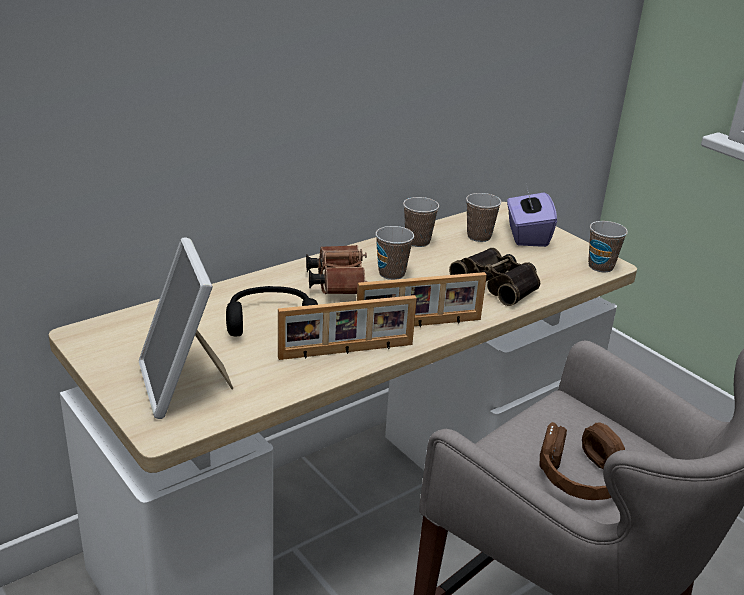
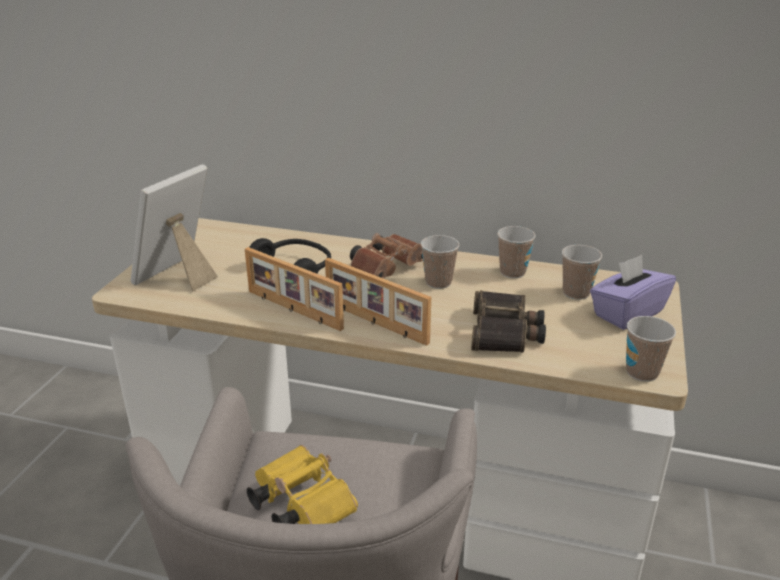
camera: 55 degrees right, 0 degrees up
brown headphones [539,422,625,500] -> yellow binoculars [247,445,358,524]

